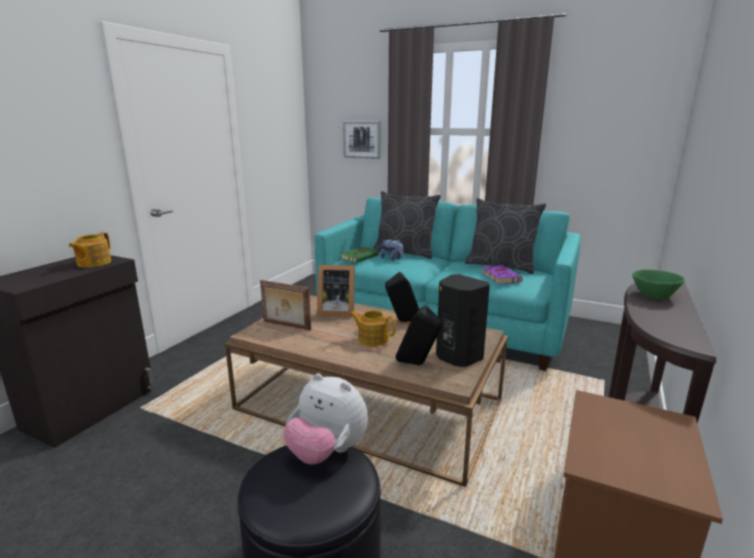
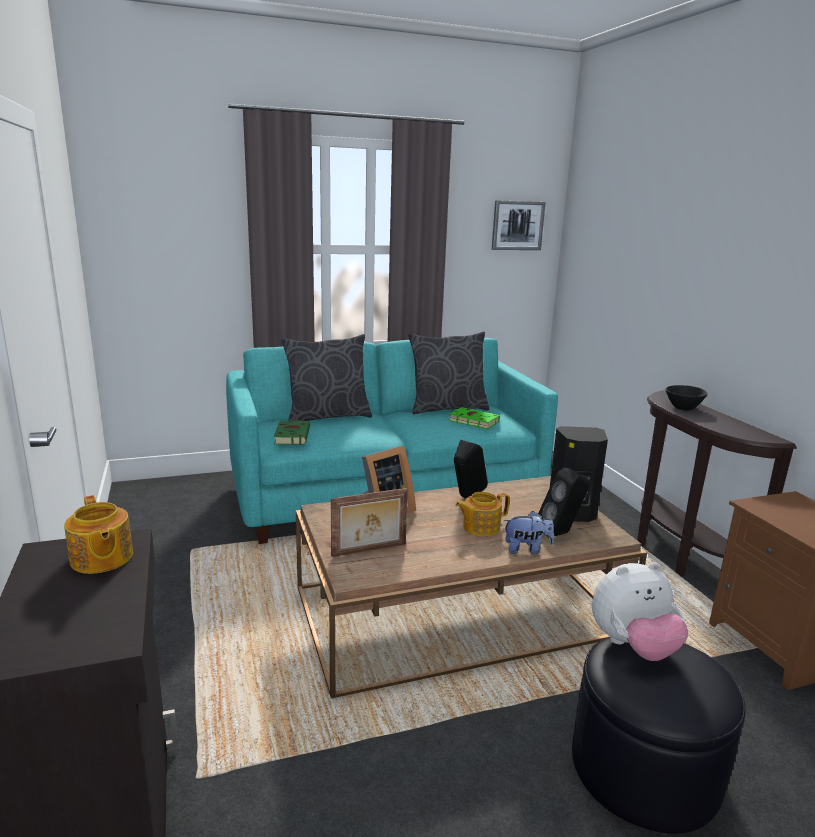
camera: 45 degrees left, 0 degrees up
picture [343,121,381,159] -> picture moved to [492,200,546,250]
plush toy [380,239,403,261] -> plush toy moved to [503,511,554,554]
purple book [481,265,523,284] -> green book [448,407,500,429]
green bowl [632,270,685,299] -> black bowl [666,385,708,410]

